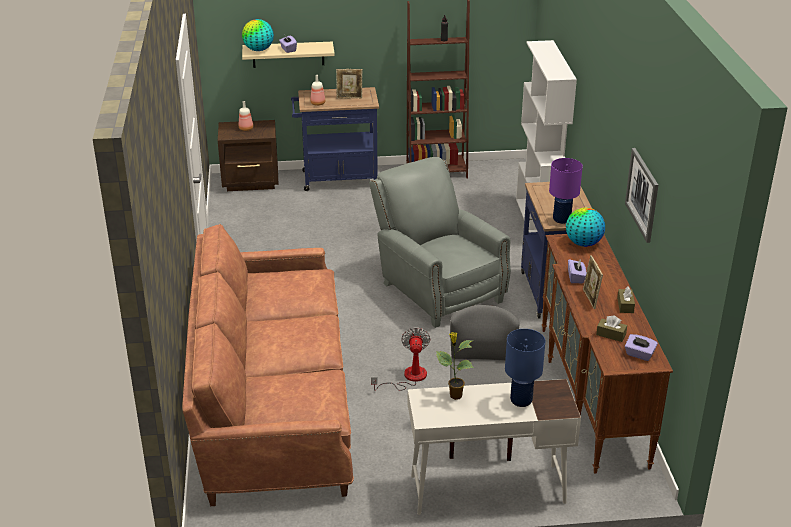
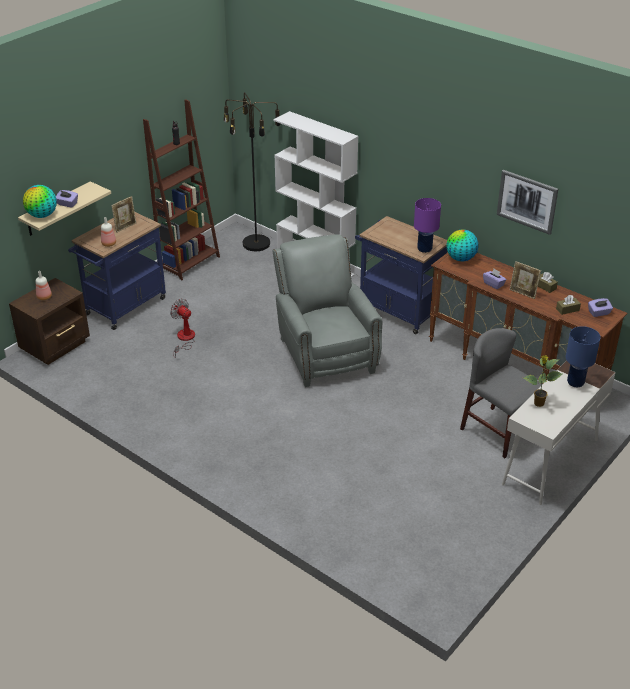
camera: 45 degrees left, 5 degrees up
brown sofa [182,224,354,506] -> none
grey armchair [369,157,511,328] -> grey armchair turned 60 degrees clockwise [272,234,382,387]
fan [371,327,430,391] -> fan moved to [170,299,195,358]
none -> floor lamp [224,92,281,252]

